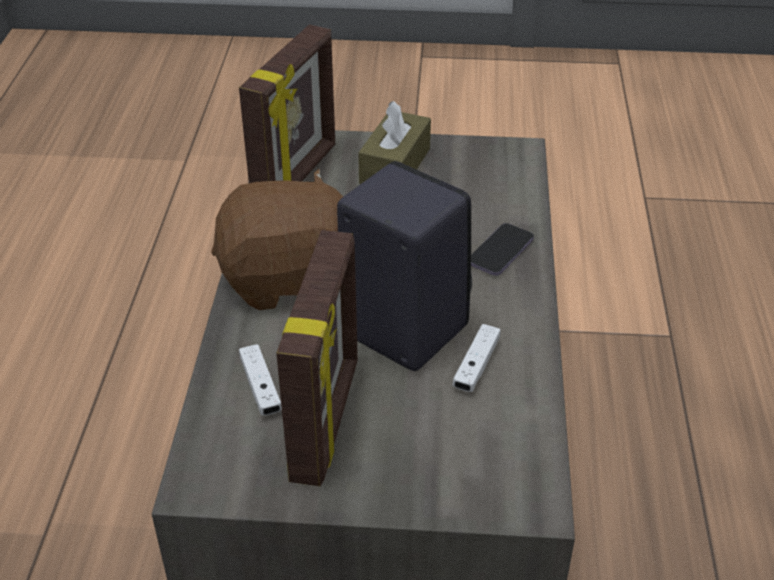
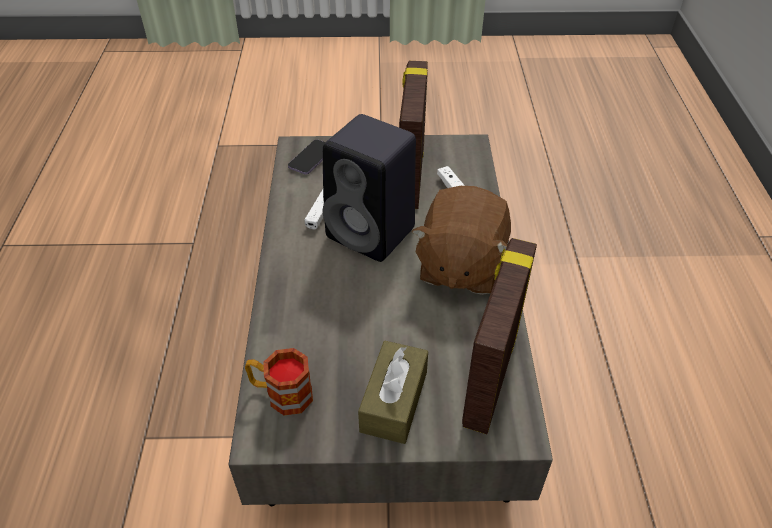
camera: 175 degrees right, 5 degrees up
brown plush toy [211,169,343,310] -> brown plush toy turned 60 degrees counterclockwise [411,186,511,295]
phone [471,223,534,276] -> phone moved to [288,140,325,175]
none -> mug [245,348,313,415]

